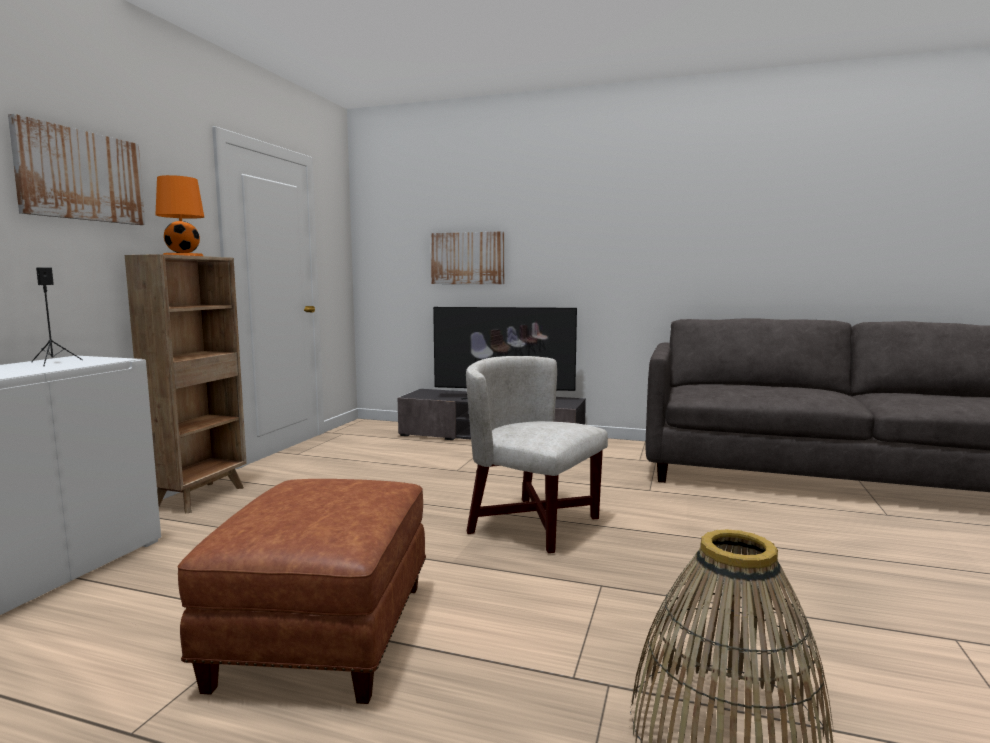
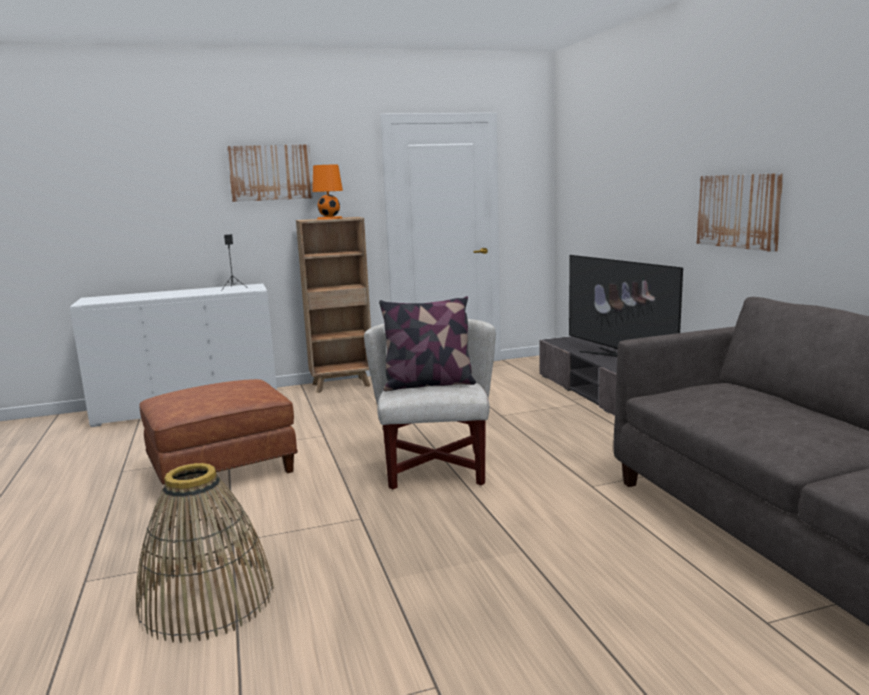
camera: 55 degrees right, 5 degrees up
picture [431,231,504,284] -> picture moved to [697,173,784,252]
none -> pillow [379,296,476,391]

